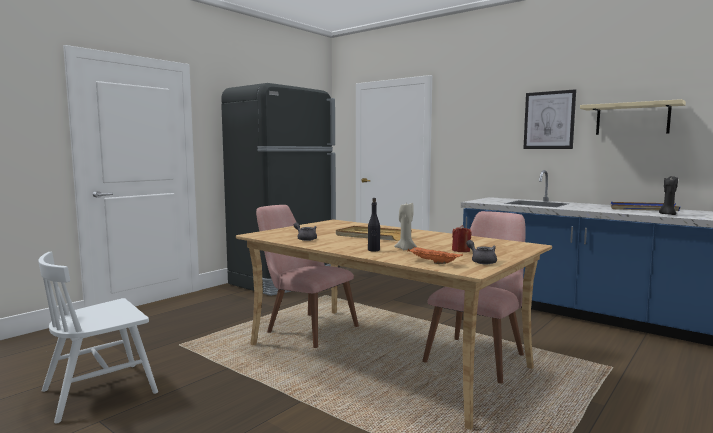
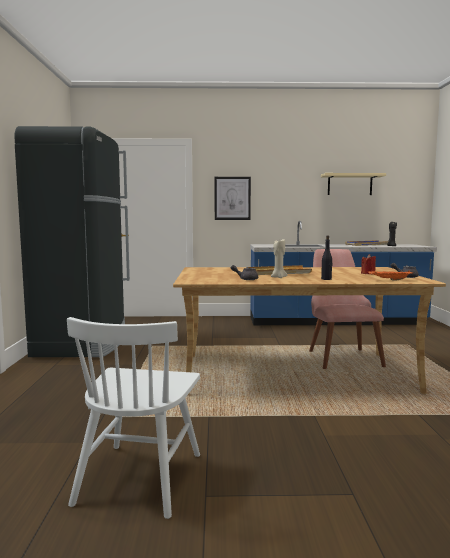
camera: 40 degrees left, 0 degrees up
pink chair [256,205,359,348] -> none
beige candle [394,203,417,250] -> beige candle moved to [271,239,288,278]
picture [523,89,576,149] -> picture moved to [215,177,251,220]

